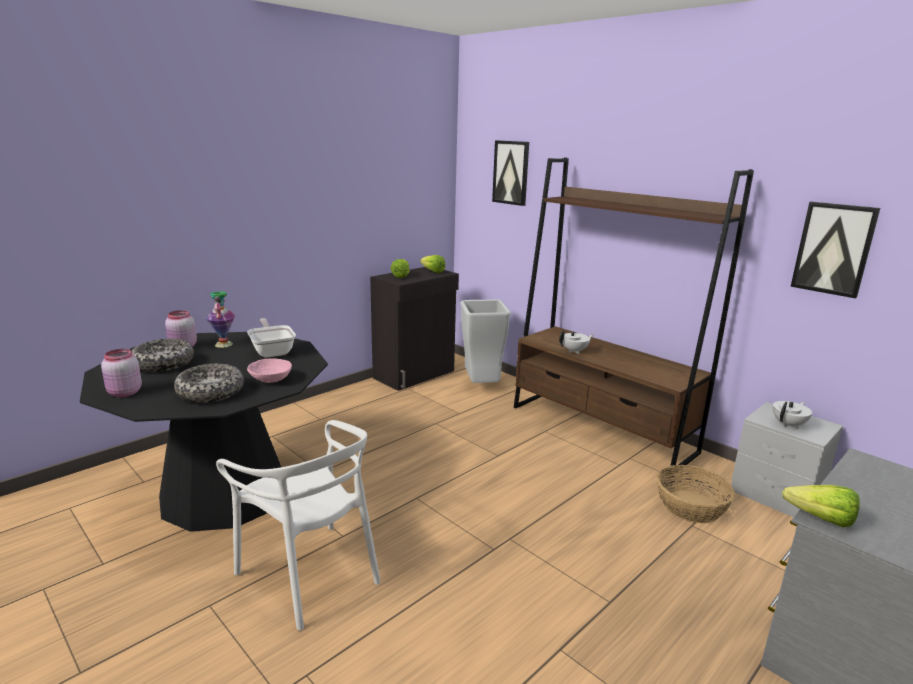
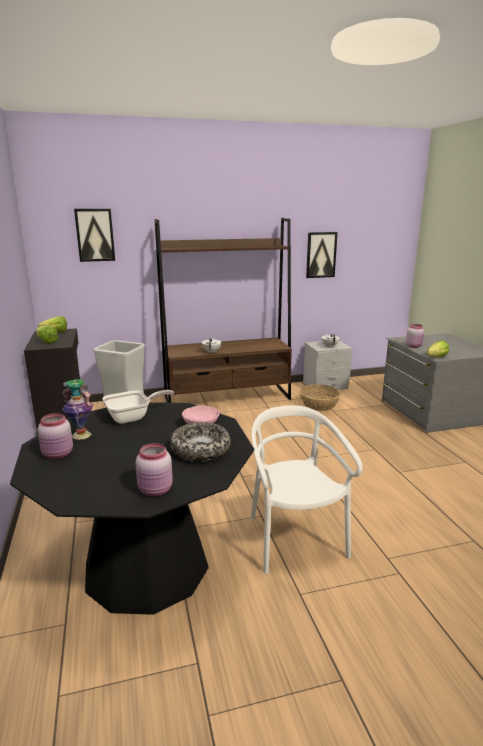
camera: 60 degrees left, 0 degrees up
bowl [131,339,194,372] -> none
white chair [216,420,381,630] -> white chair turned 90 degrees counterclockwise [251,405,363,574]
frying pan [247,318,296,358] -> frying pan turned 150 degrees clockwise [102,390,174,424]
none -> pink jar [406,324,424,348]

